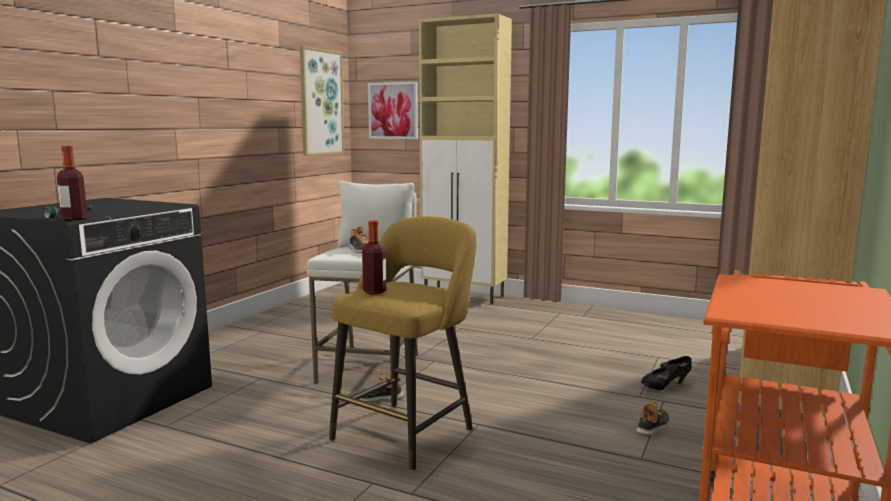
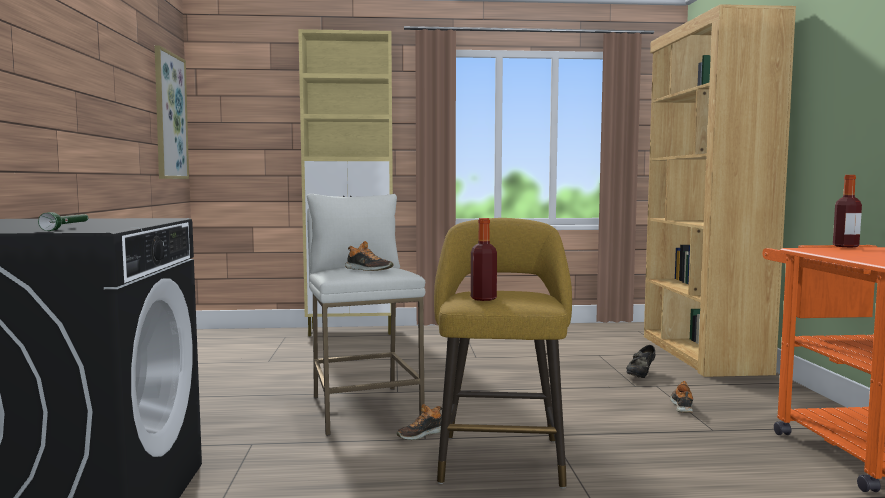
camera: 30 degrees left, 5 degrees down
bottle [57,146,88,220] -> bottle moved to [833,175,862,247]
picture [368,82,418,139] -> none

